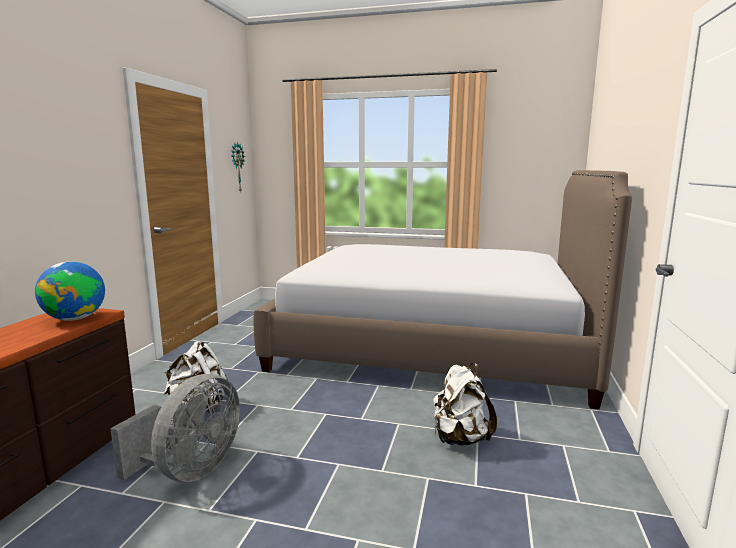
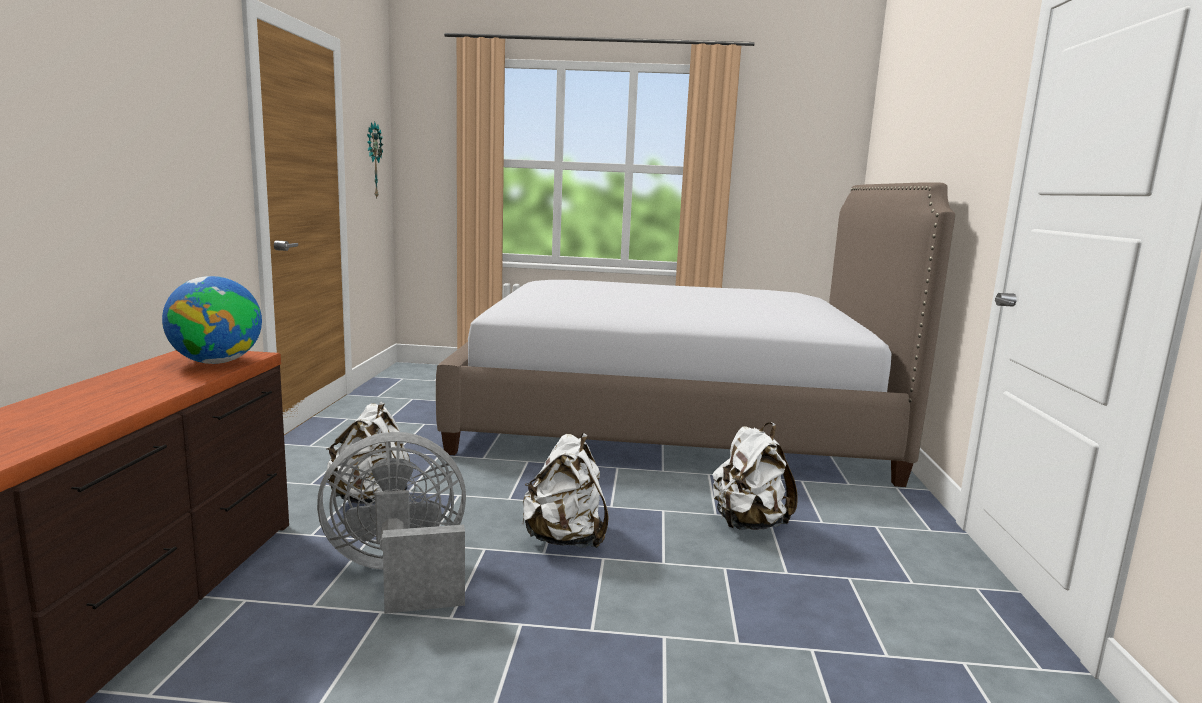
camera: 10 degrees left, 0 degrees up
grey fan [110,374,240,482] -> grey fan turned 120 degrees counterclockwise [317,432,466,614]
none -> white backpack [522,433,609,548]

